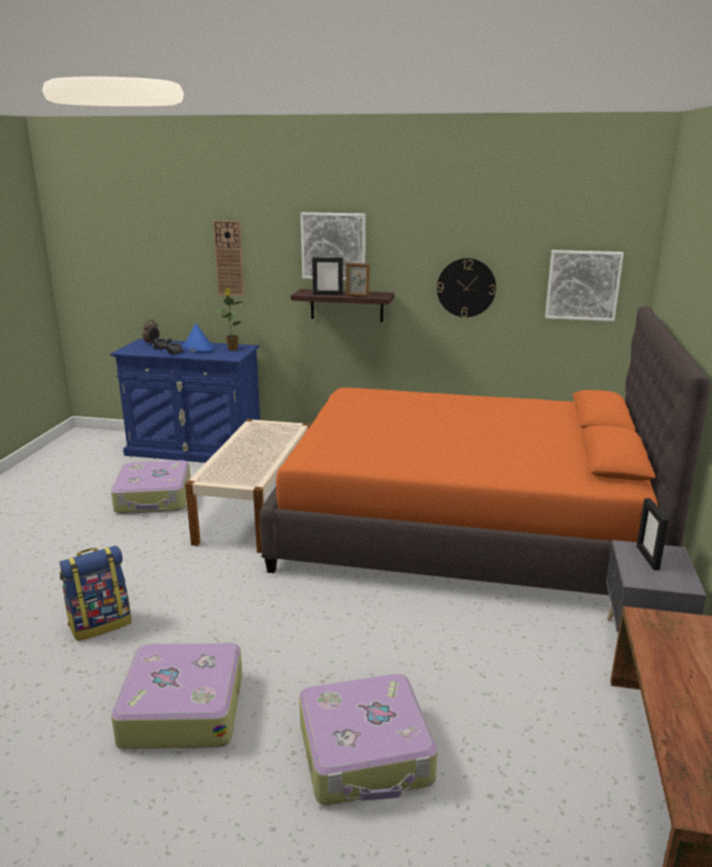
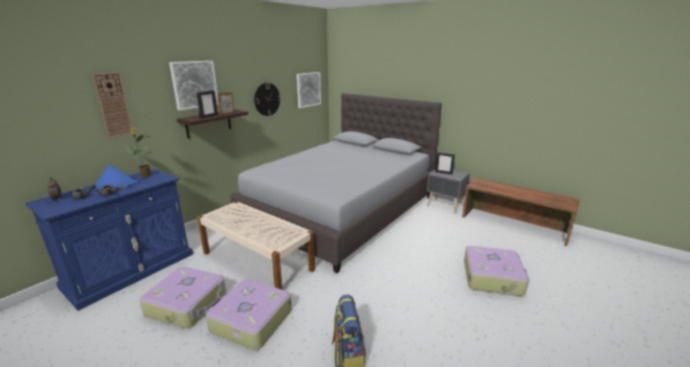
camera: 65 degrees left, 0 degrees up
suitcase [111,642,242,749] -> suitcase moved to [206,279,292,350]
orange bed [260,306,711,595] -> grey bed [230,93,442,273]

